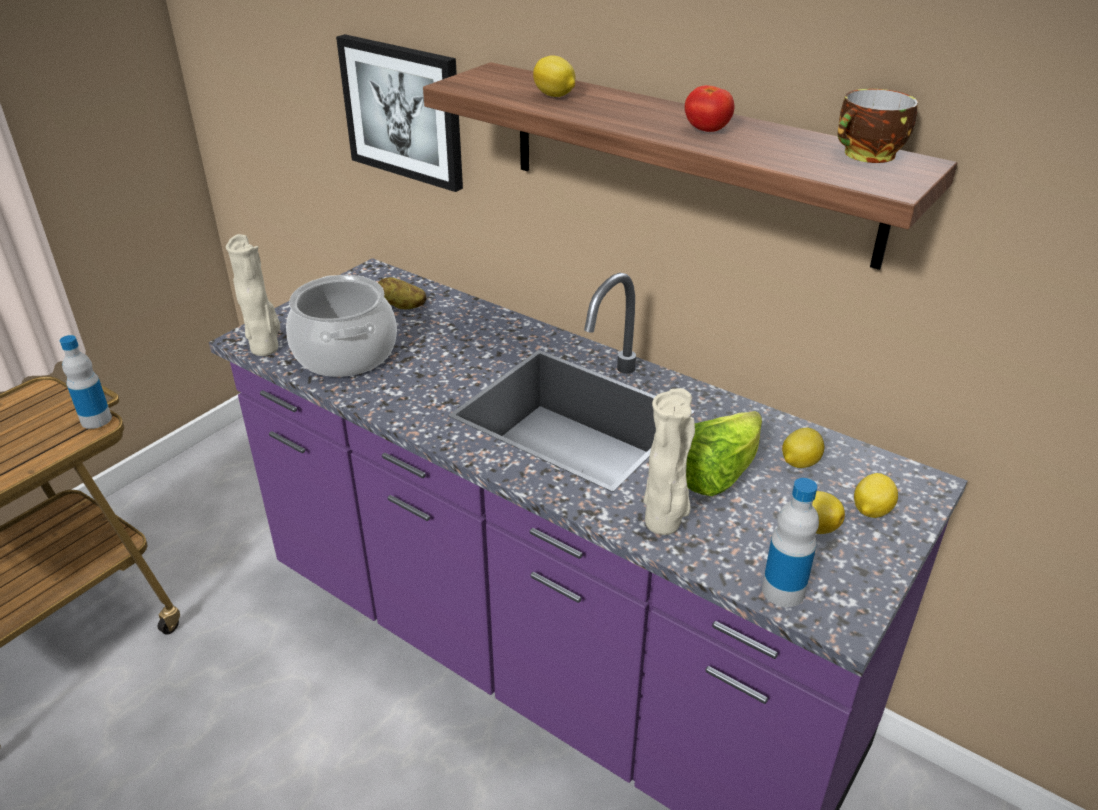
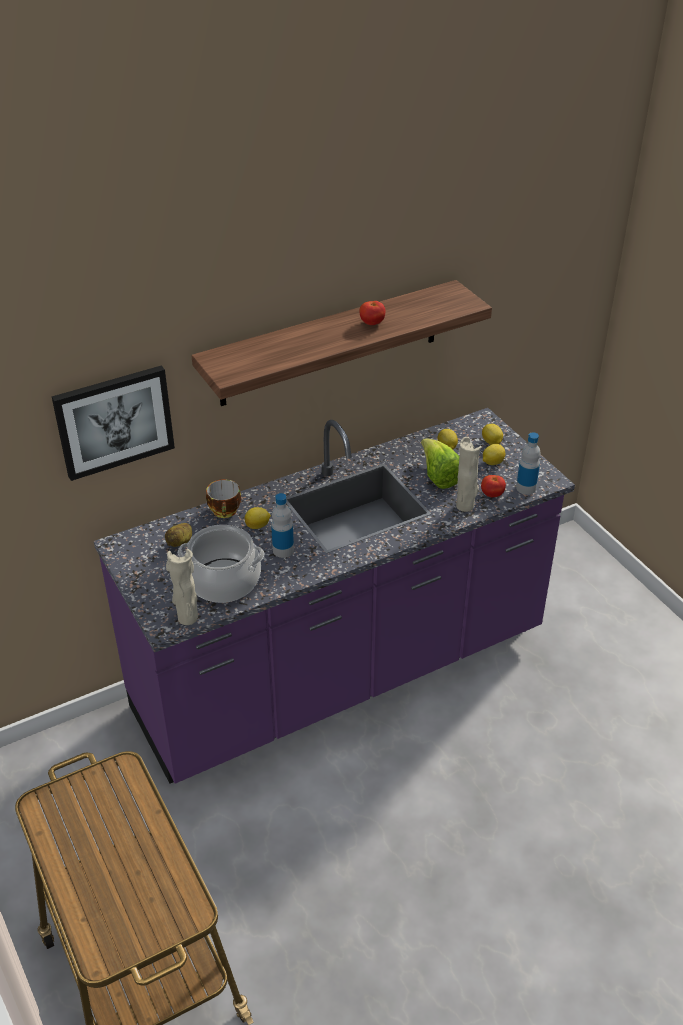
camera: 65 degrees left, 5 degrees up
bottle [60,335,112,429] -> bottle moved to [271,493,294,558]
lemon [533,55,575,97] -> lemon moved to [245,507,271,529]
cup [838,89,918,163] -> cup moved to [206,479,241,518]
none -> tomato [481,475,506,497]

